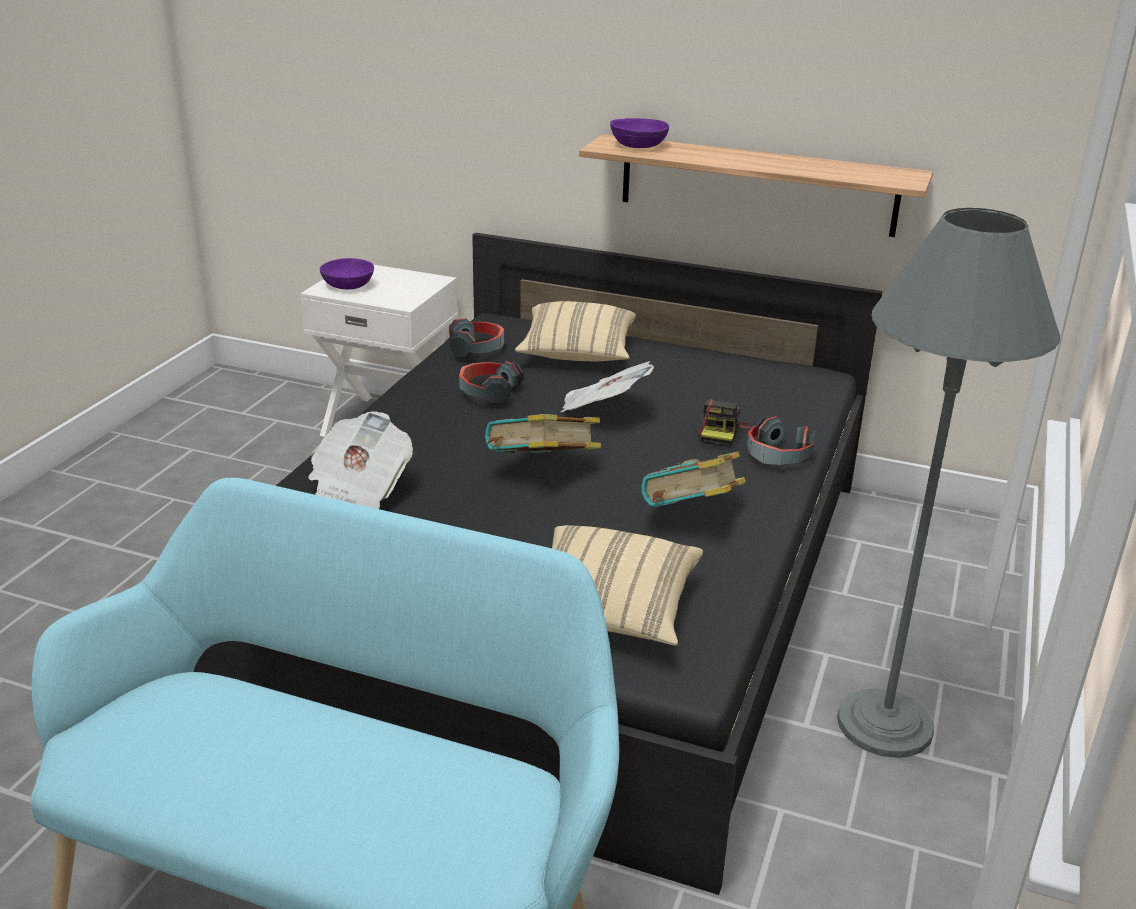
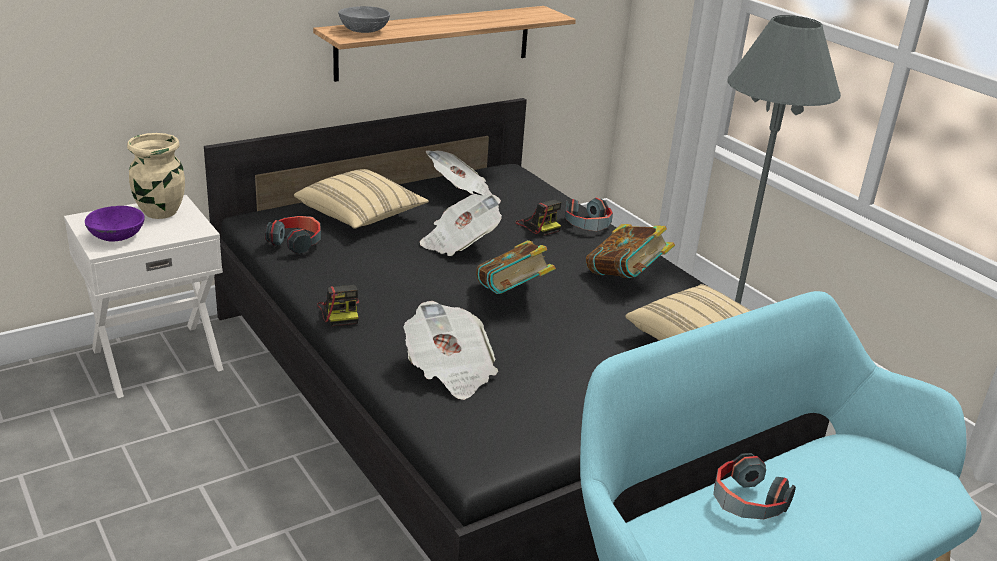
camera: 55 degrees left, 0 degrees up
headphones [459,361,524,403] -> headphones moved to [713,453,796,519]
purple bowl [610,118,669,148] -> grey bowl [338,6,390,33]
none -> beige vase [127,133,185,219]
none -> camera [317,285,359,326]
none -> newspaper [426,150,492,195]

